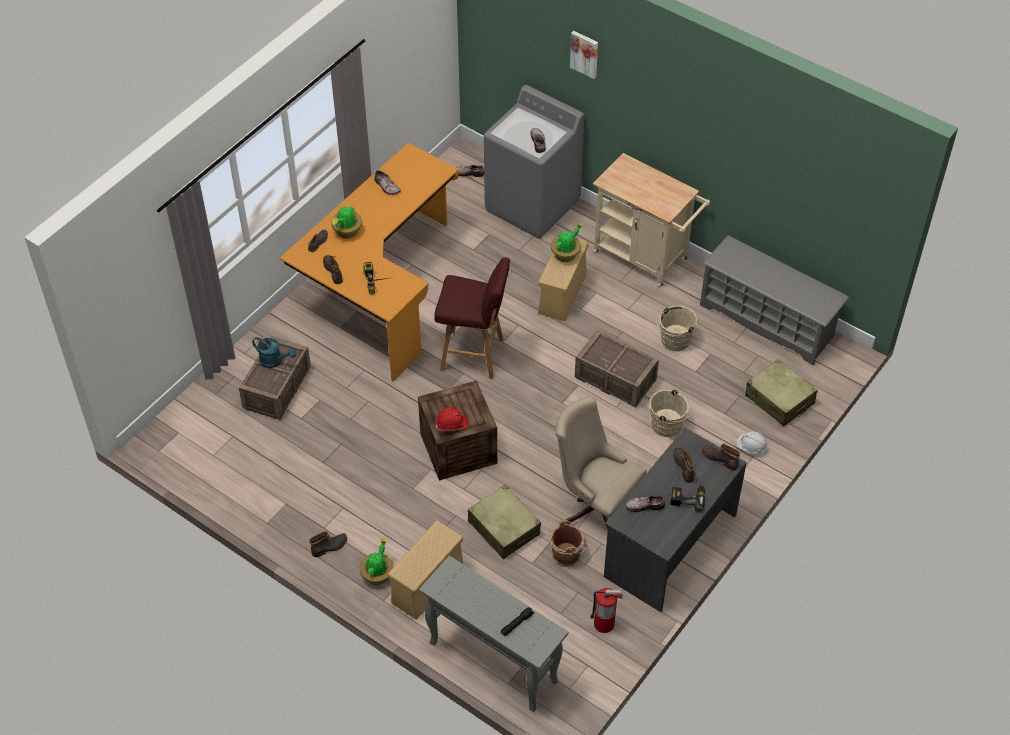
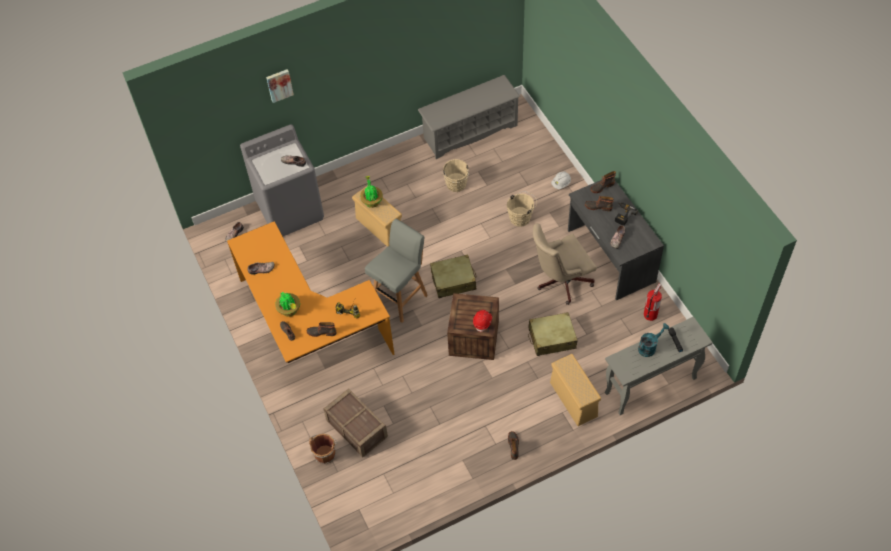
camera: 60 degrees left, 5 degrees up
turquoise watering can [252,337,296,368] -> turquoise watering can moved to [638,323,669,357]
potted plant [360,539,393,585] -> none
red stool [434,257,510,379] -> grey stool [365,219,428,323]
brown bucket [550,520,587,567] -> brown bucket moved to [309,434,337,464]
crate [575,331,659,408] -> none
beige cart [593,153,710,288] -> none
beige suitcase [745,359,817,426] -> beige suitcase moved to [430,255,477,298]

